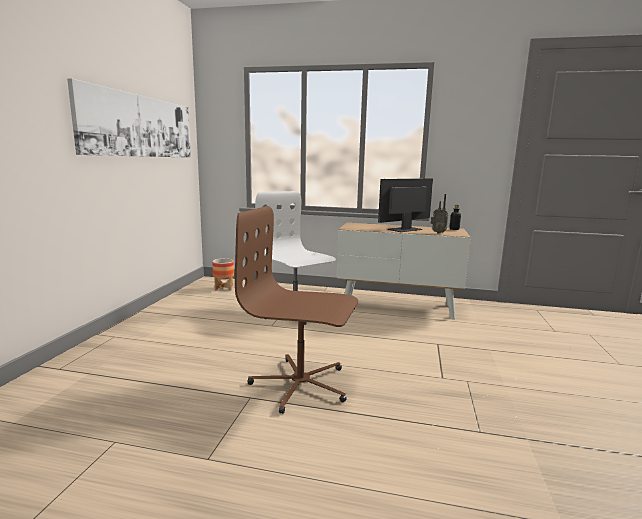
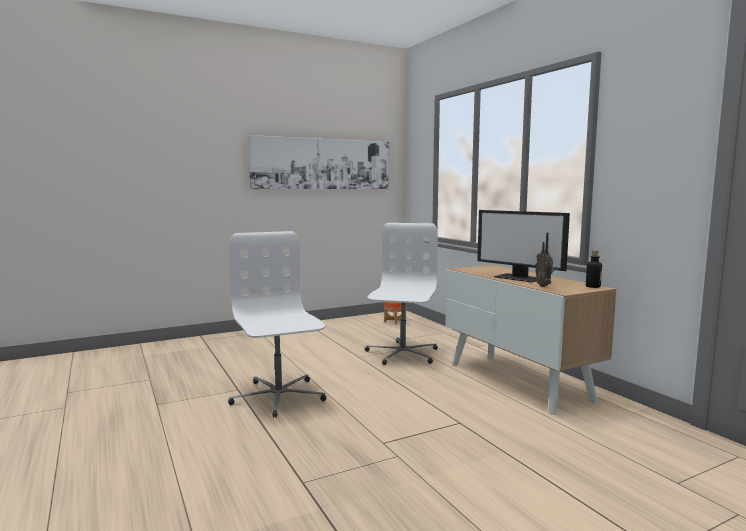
camera: 50 degrees right, 5 degrees down
brown office chair [235,206,358,414] -> white office chair [228,231,327,418]
monitor [378,178,433,232] -> monitor turned 150 degrees counterclockwise [477,210,570,282]

